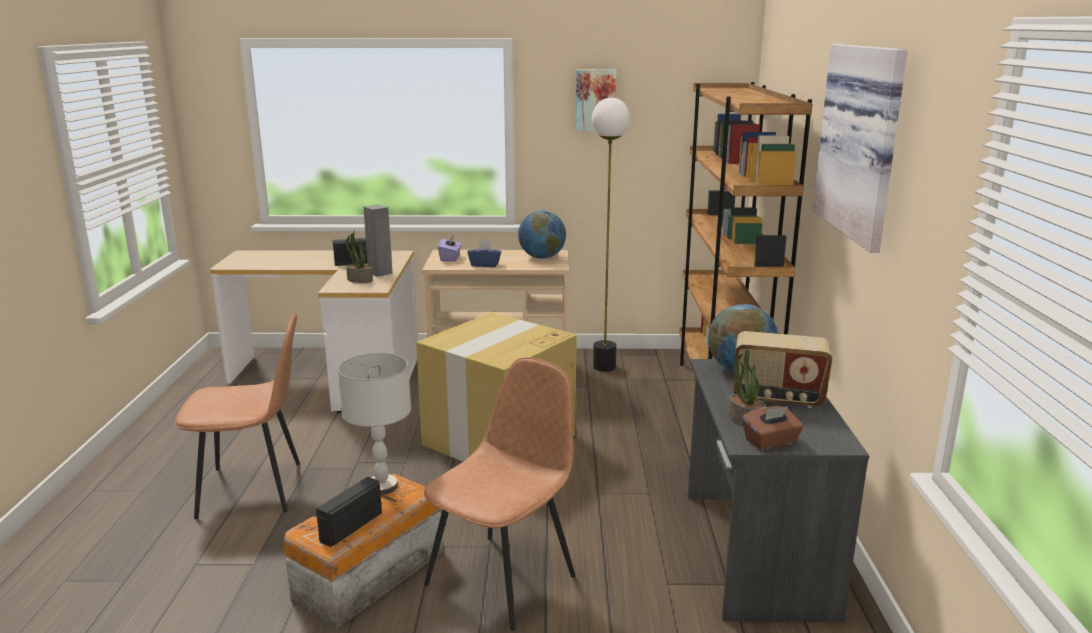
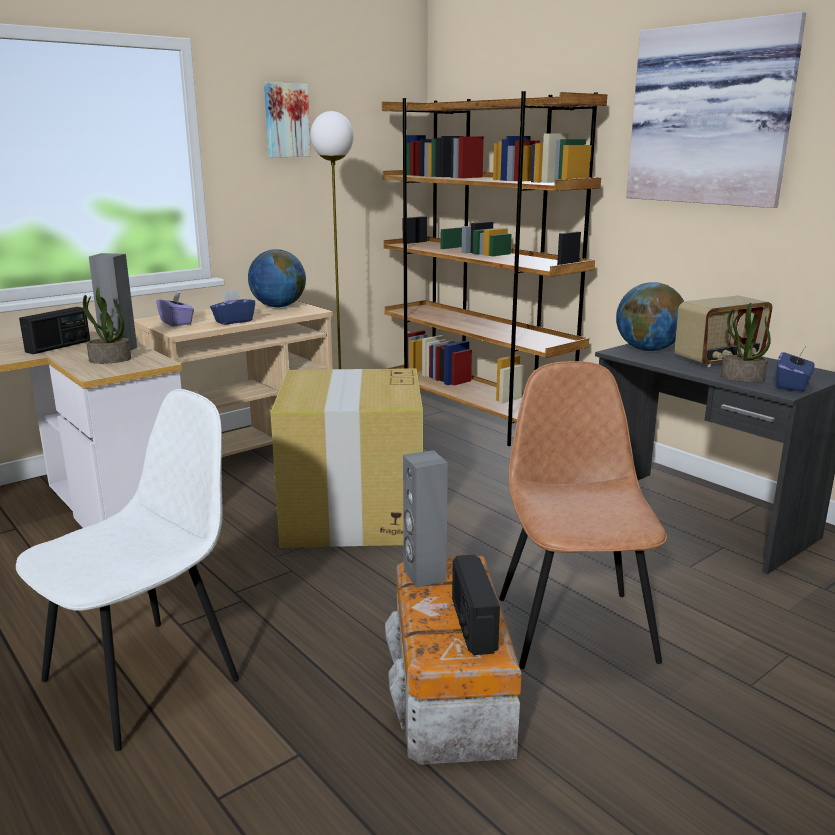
camera: 40 degrees left, 0 degrees up
brown chair [175,313,300,519] -> white chair [16,389,239,751]
grey table lamp [338,353,411,495] -> grey speaker [403,450,448,587]
brown tissue box [742,406,803,450] -> blue tissue box [776,348,815,392]

